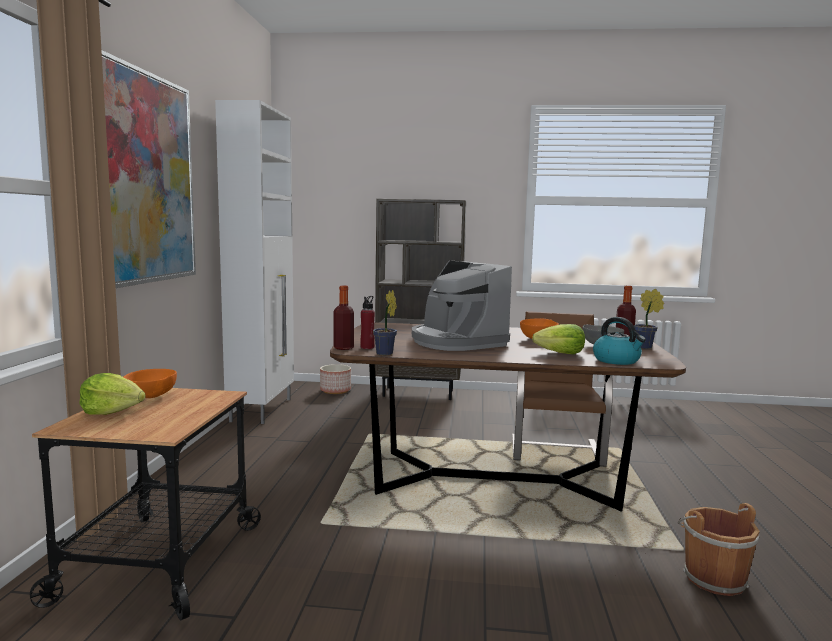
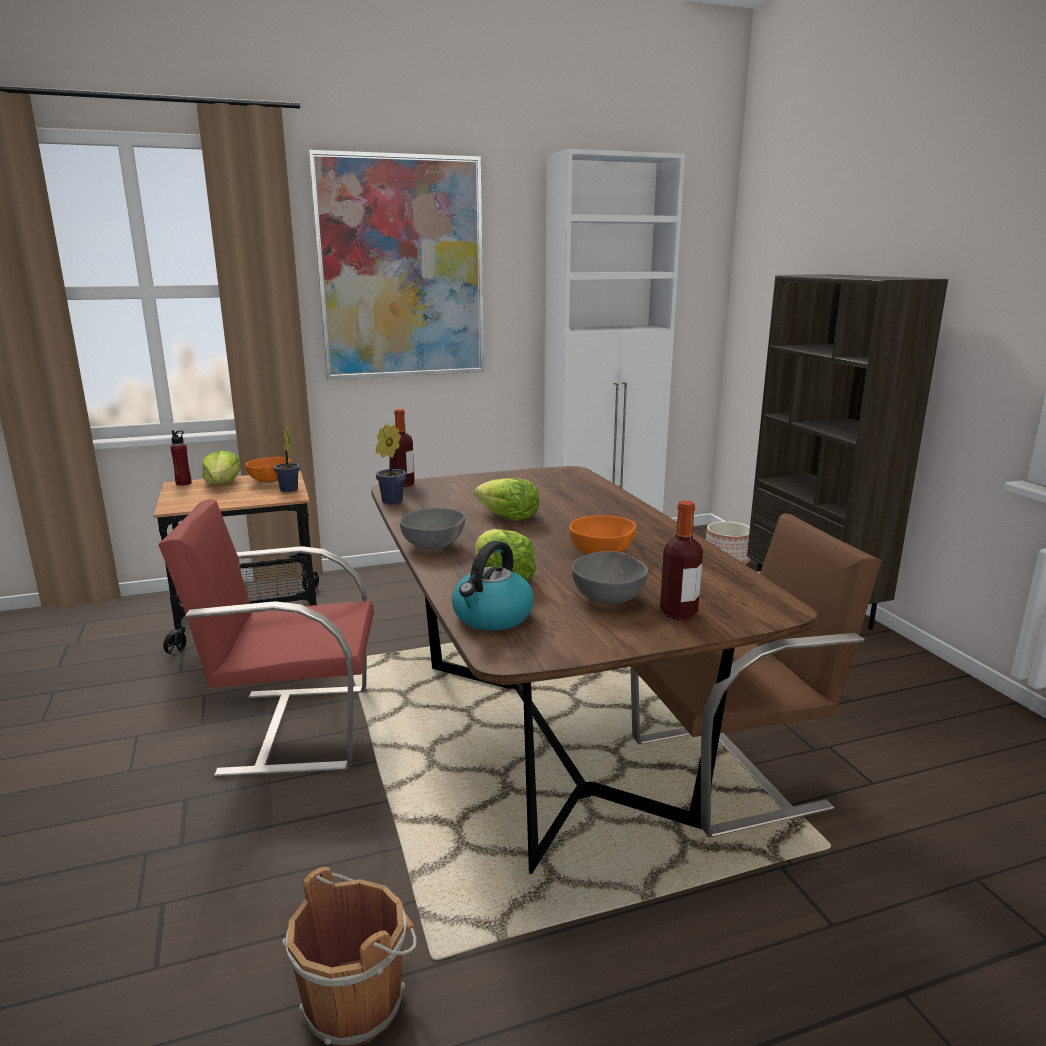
camera: 65 degrees right, 10 degrees up
red bottle [360,296,375,349] -> red bottle moved to [171,430,192,486]
coffee machine [412,260,512,351] -> lettuce [474,478,539,521]
potted plant [634,289,664,349] -> potted plant moved to [274,425,300,492]
none -> red chair [158,499,374,778]
none -> grey bowl [400,508,465,549]

